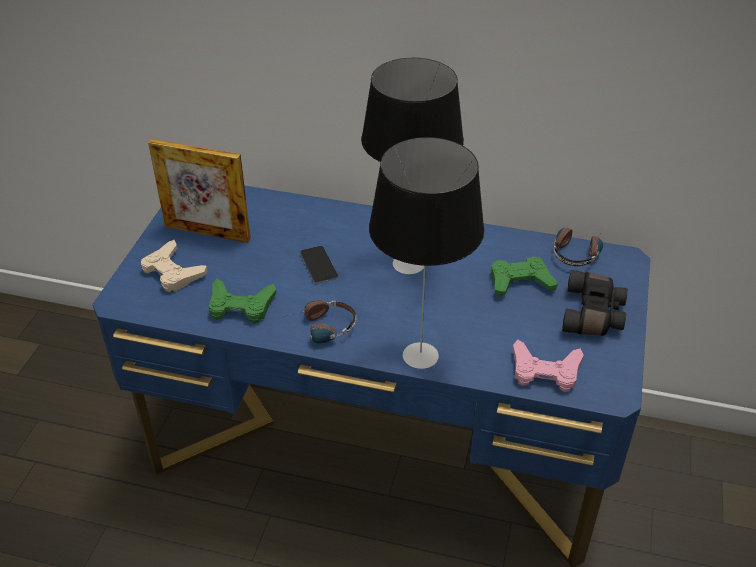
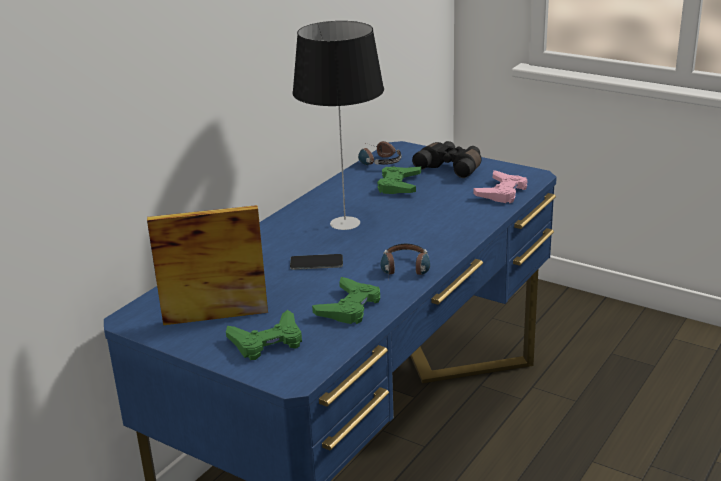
camera: 70 degrees left, 15 degrees down
beige game controller [141,240,207,292] -> green game controller [226,310,302,360]
picture frame [148,139,251,243] -> picture frame turned 135 degrees counterclockwise [147,205,268,325]
table lamp [369,137,484,369] -> none

